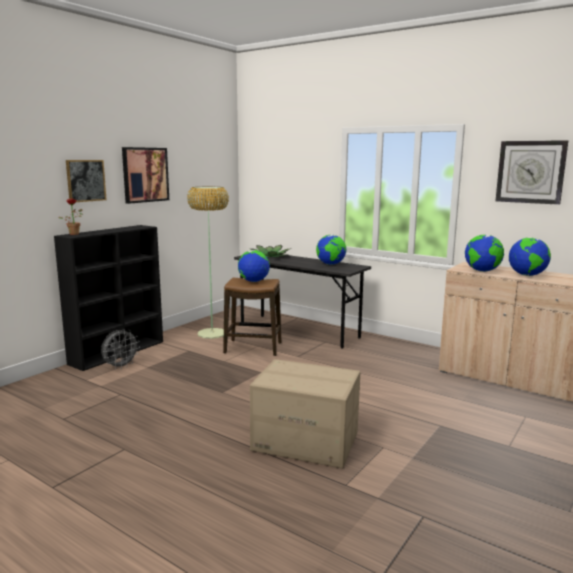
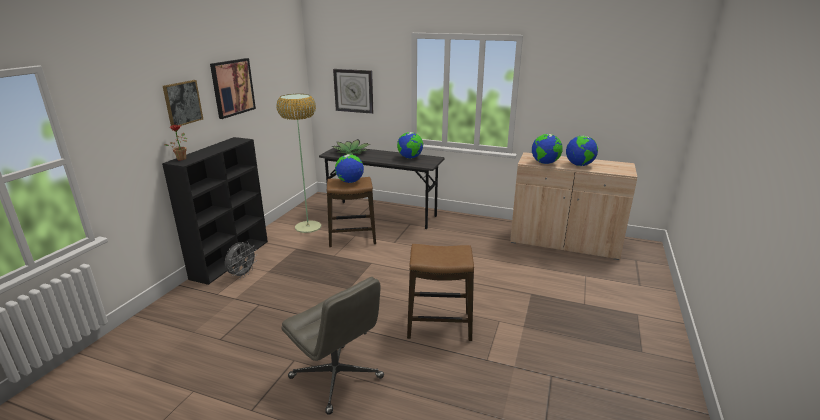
camera: 15 degrees left, 10 degrees up
cardboard box [250,359,360,468] -> stool [407,244,474,341]
wall clock [495,140,568,205] -> wall clock moved to [333,69,373,114]
none -> grey office chair [281,277,384,415]

